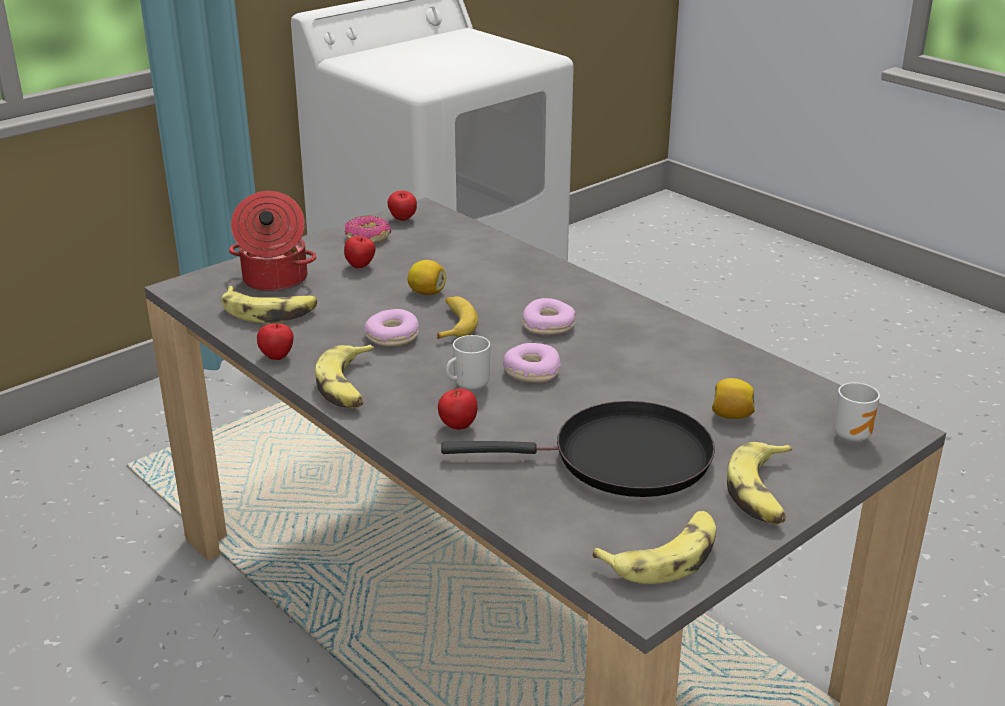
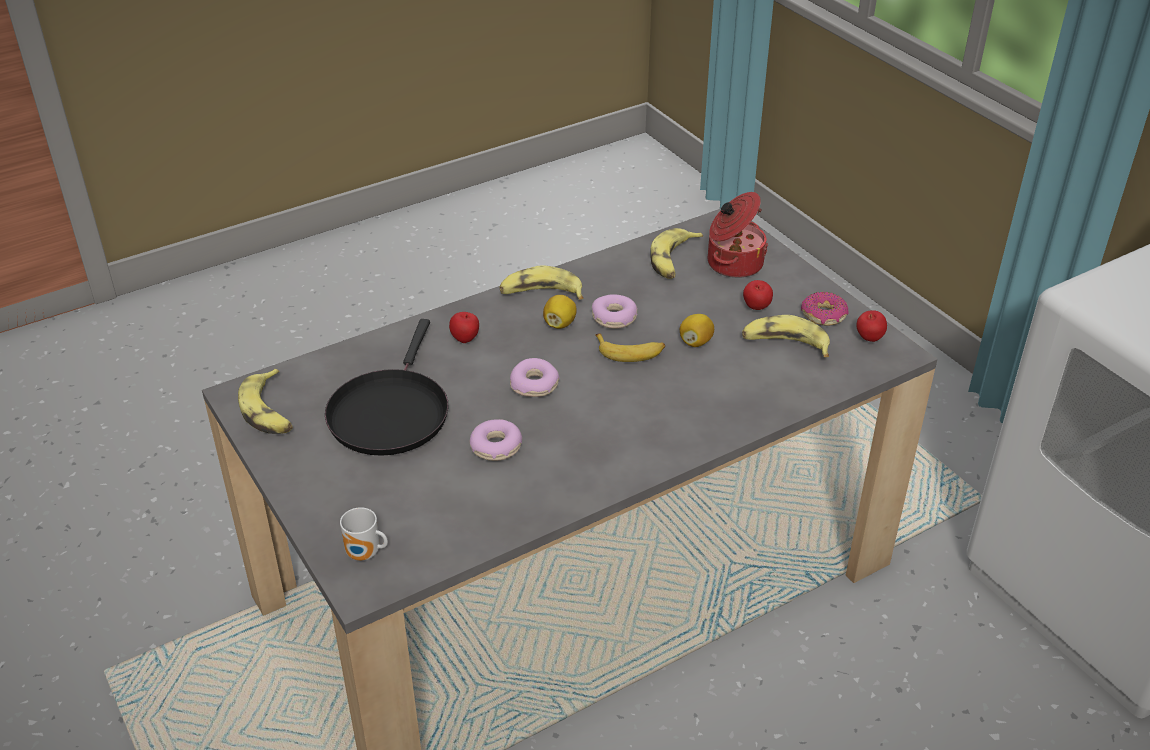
camera: 100 degrees right, 10 degrees up
apple [257,323,294,360] -> none
mug [446,335,490,392] -> none
donut [523,298,576,335] -> donut moved to [470,419,522,461]
lemon [712,378,755,419] -> lemon moved to [543,295,577,329]
banana [727,442,792,524] -> banana moved to [742,315,830,357]

